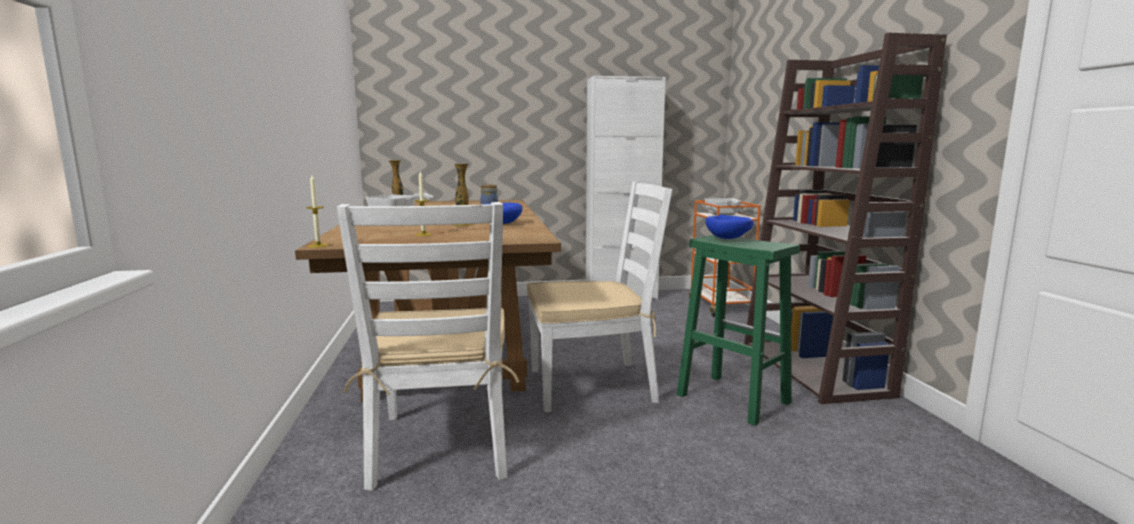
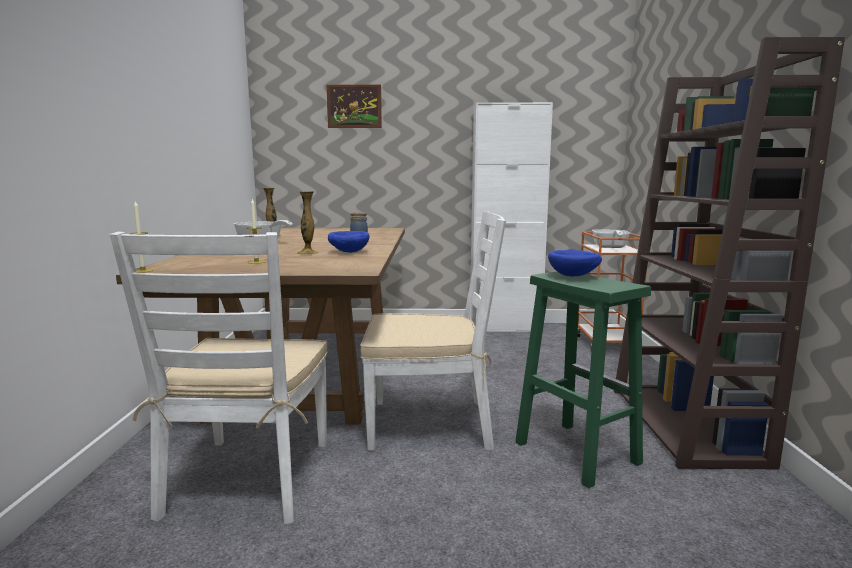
camera: 10 degrees right, 0 degrees up
none -> picture [326,85,382,128]

